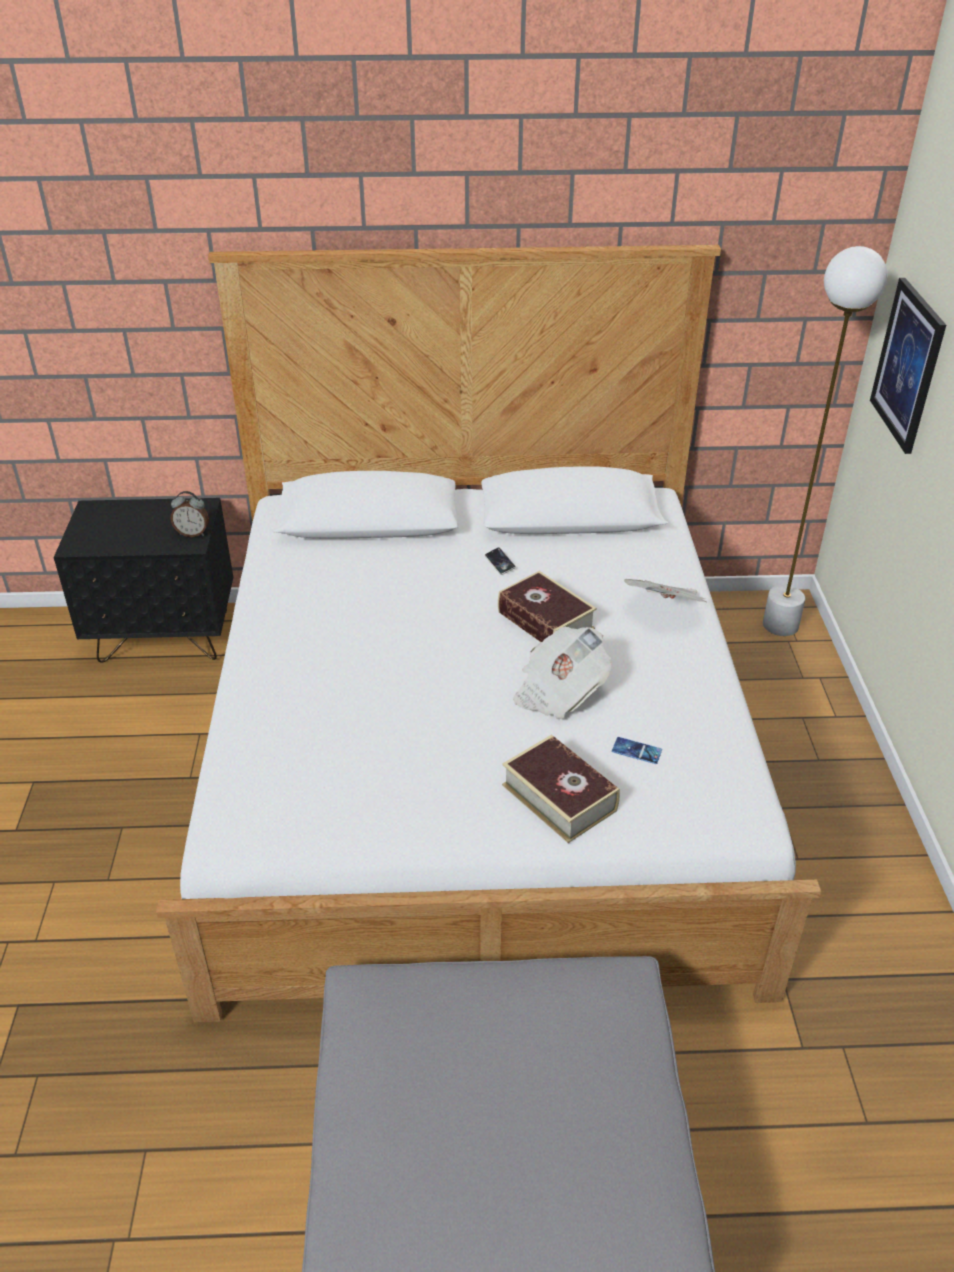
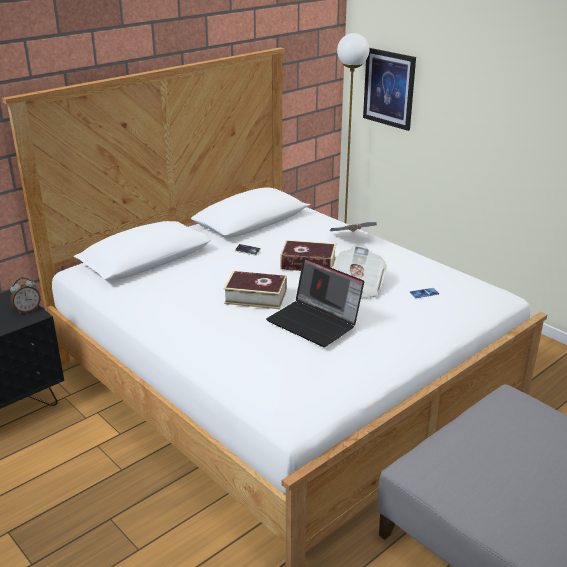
camera: 40 degrees left, 10 degrees down
book [502,734,620,843] -> book moved to [224,271,287,309]
none -> laptop [266,258,364,347]

